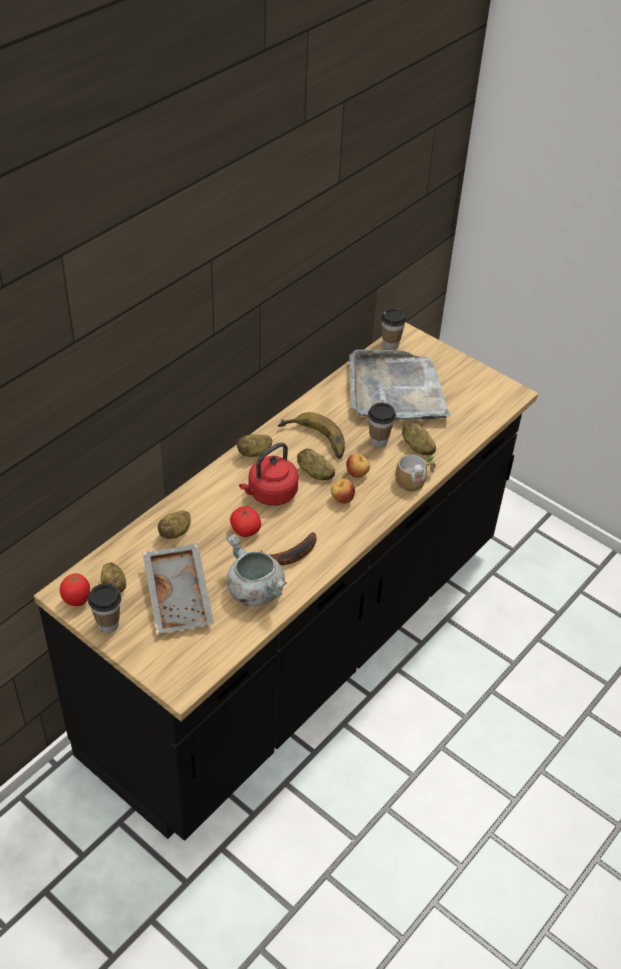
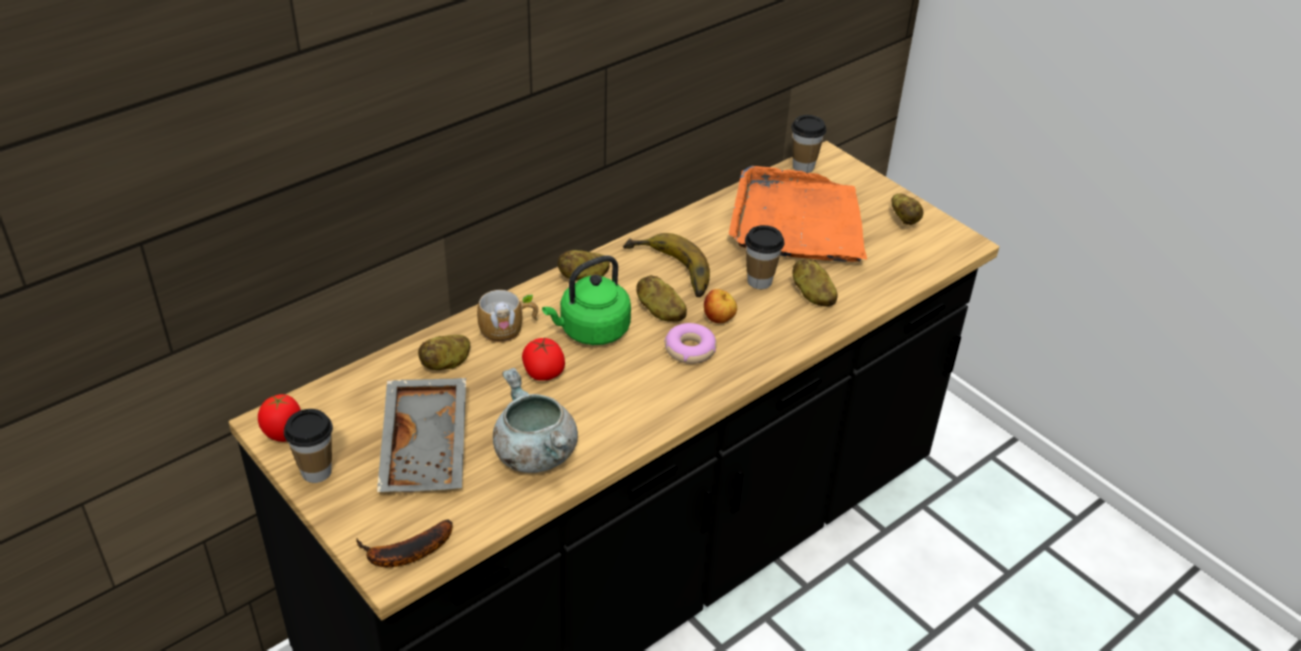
camera: 10 degrees right, 5 degrees down
potato [101,562,126,593] -> potato moved to [892,193,923,225]
red kettle [239,443,299,506] -> green kettle [542,255,631,345]
banana [261,532,317,565] -> banana moved to [356,519,452,567]
apple [331,479,355,504] -> donut [664,323,717,364]
grey tray [349,349,451,420] -> orange tray [729,166,867,262]
mug [396,454,436,492] -> mug moved to [477,290,538,343]

